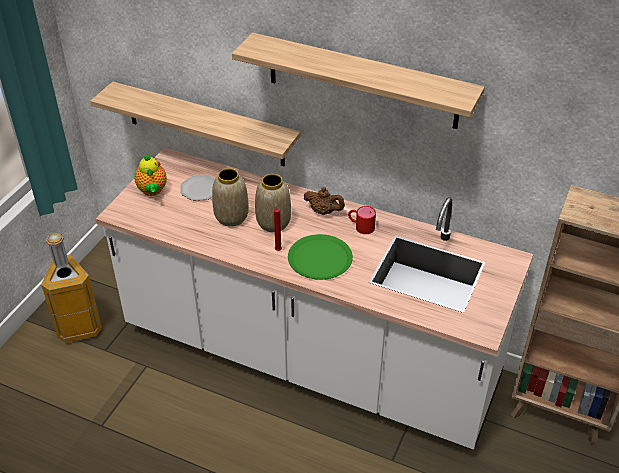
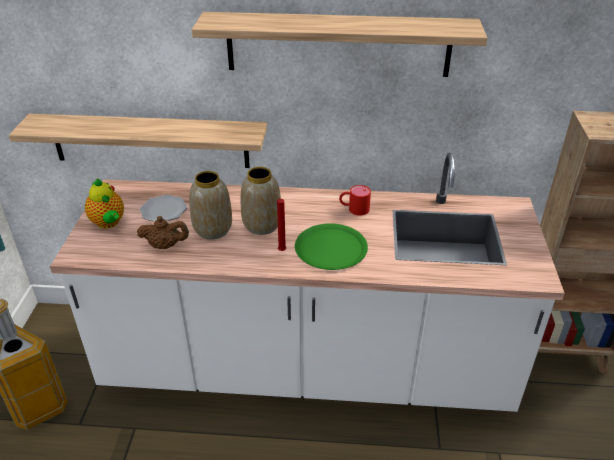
camera: 20 degrees left, 5 degrees down
brown teapot [304,187,345,215] -> brown teapot moved to [137,216,189,249]

